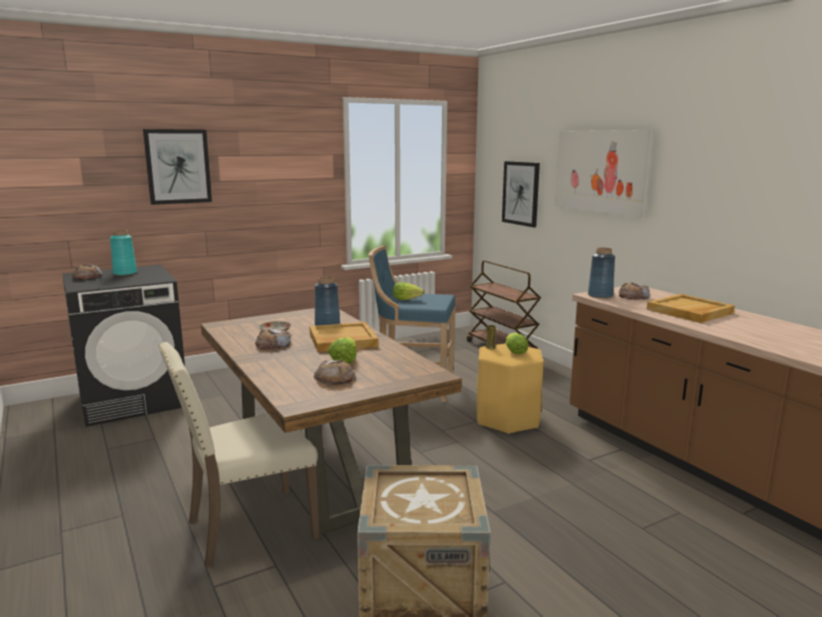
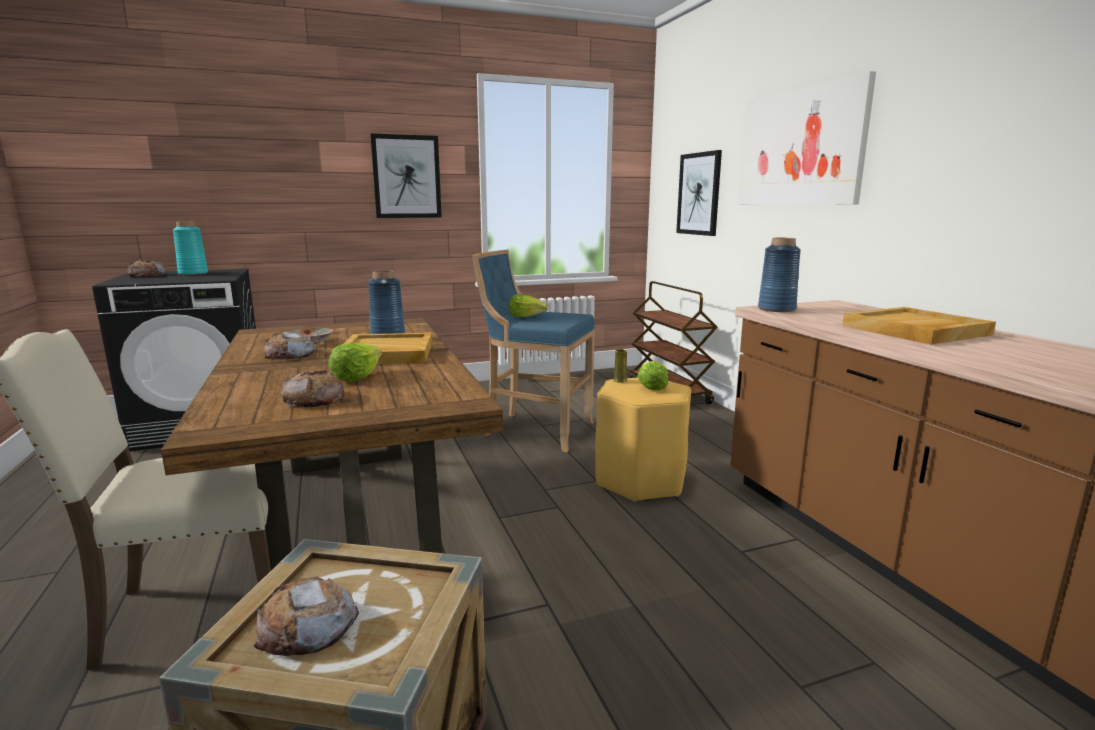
camera: 10 degrees right, 0 degrees up
picture [143,129,212,205] -> picture moved to [370,133,442,218]
bread [619,282,650,300] -> bread moved to [254,577,359,656]

